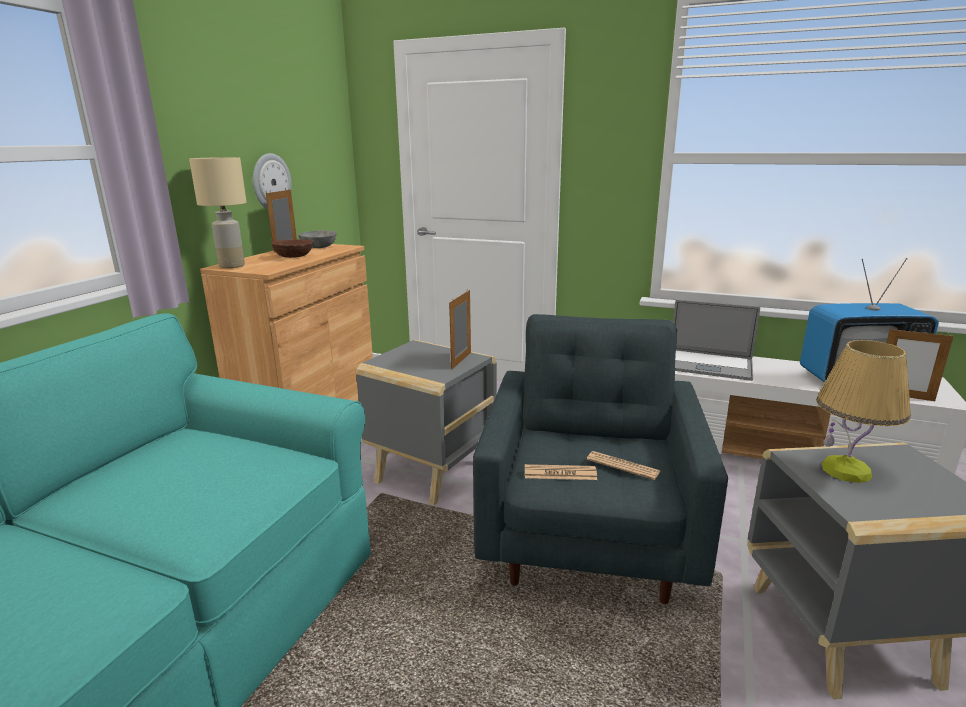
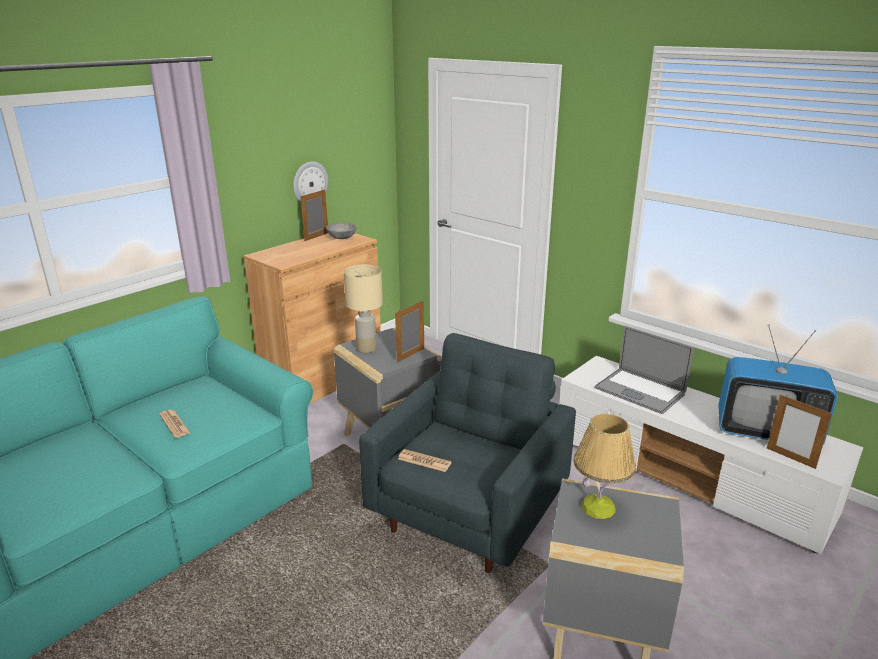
camera: 20 degrees right, 5 degrees up
beige table lamp [189,157,247,268] -> beige table lamp moved to [344,265,383,353]
brown bowl [271,239,313,258] -> none
newspaper [587,451,660,480] -> newspaper moved to [159,410,190,438]

